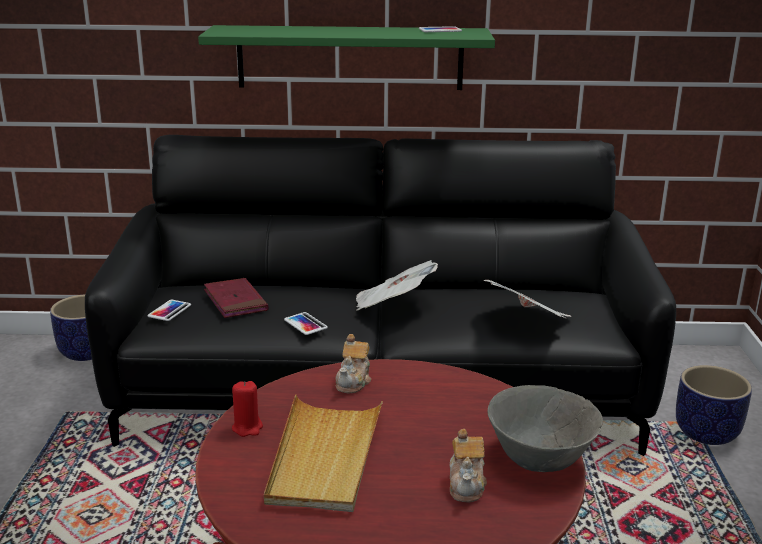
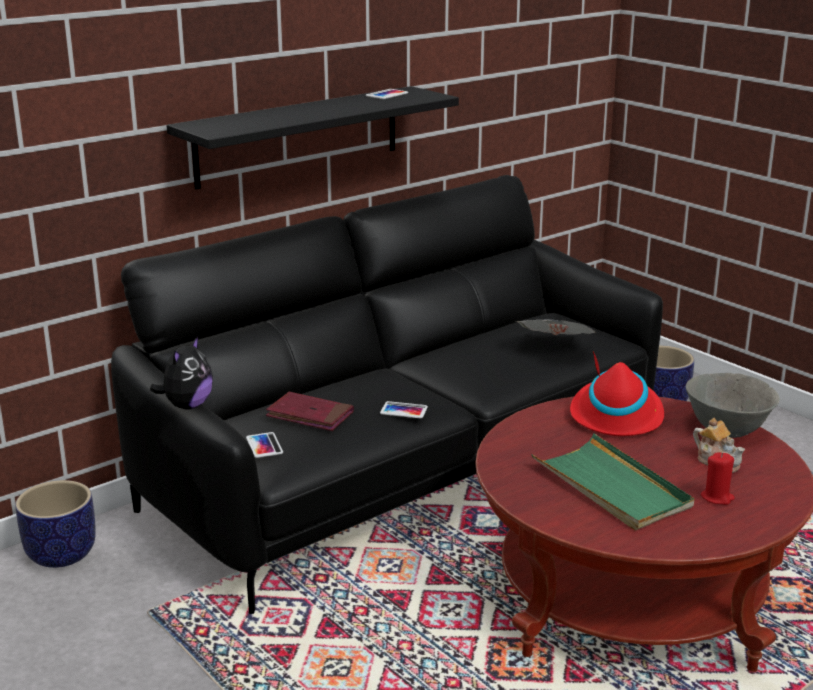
camera: 40 degrees left, 0 degrees up
green shelf [198,25,495,90] -> black shelf [166,86,459,189]
red candle [232,381,263,437] -> red candle moved to [701,452,735,505]
beige tray [264,395,383,512] -> green tray [531,433,694,530]
teapot [336,334,371,393] -> none
newspaper [356,260,438,311] -> none
none -> plush toy [150,336,213,410]
none -> red hat [570,351,664,436]

